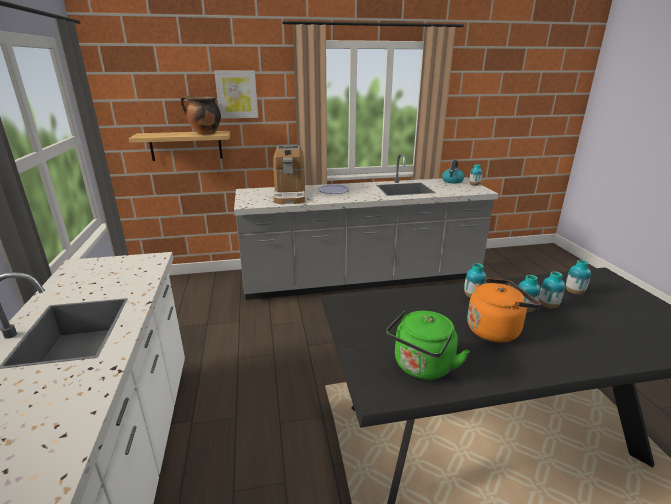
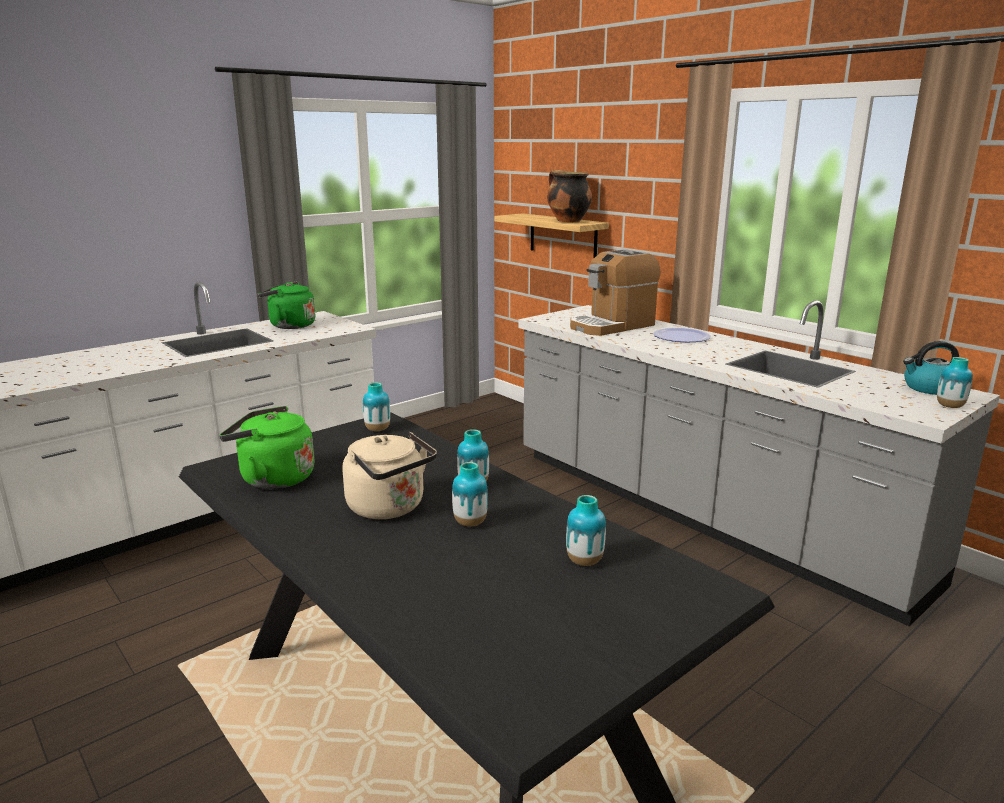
camera: 60 degrees right, 5 degrees down
picture [214,70,258,119] -> none
orange kettle [467,278,541,343] -> beige kettle [342,432,437,519]
vase [539,271,565,309] -> vase moved to [363,382,390,431]
none -> green kettle [258,281,315,329]

